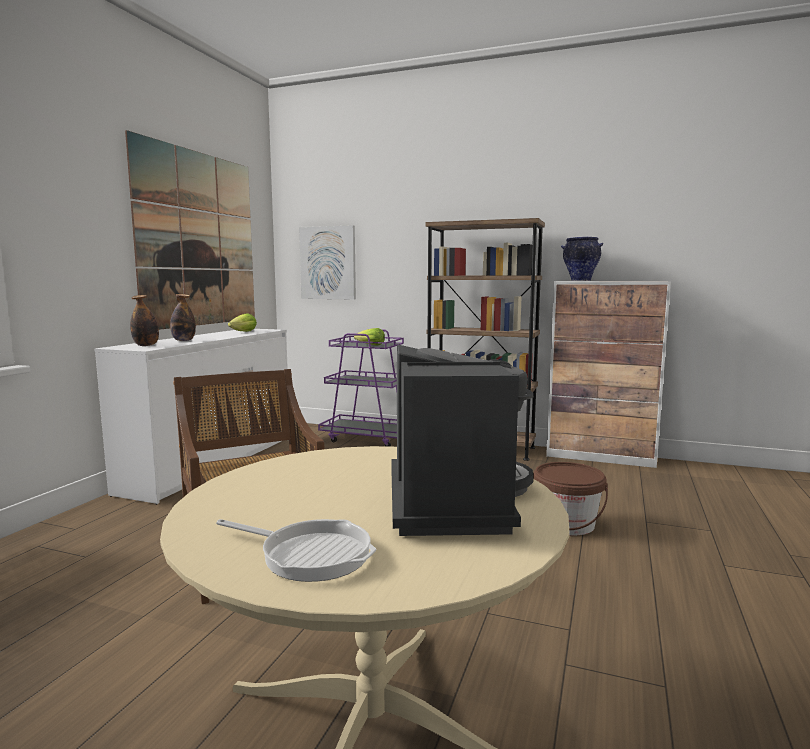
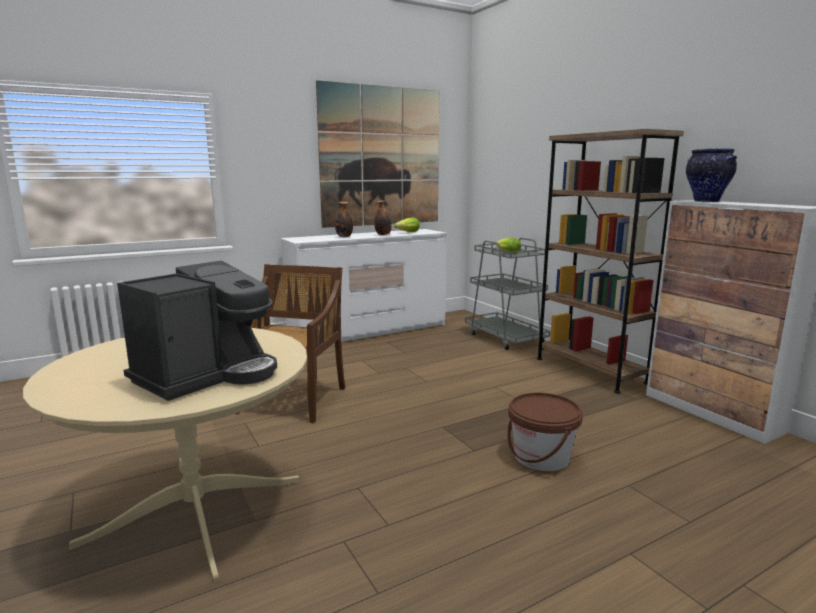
camera: 40 degrees right, 5 degrees up
bottle [130,295,159,346] -> bottle moved to [374,200,392,235]
frying pan [216,519,377,582] -> none
picture [299,225,356,299] -> none
purple cart [318,330,404,447] -> grey cart [465,237,550,350]

